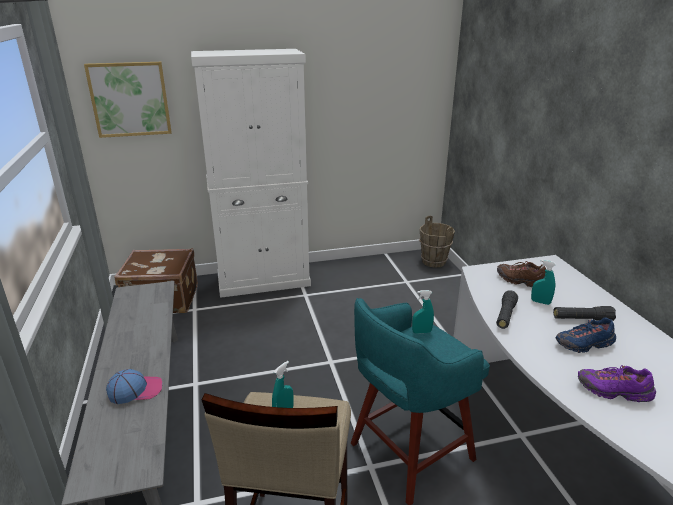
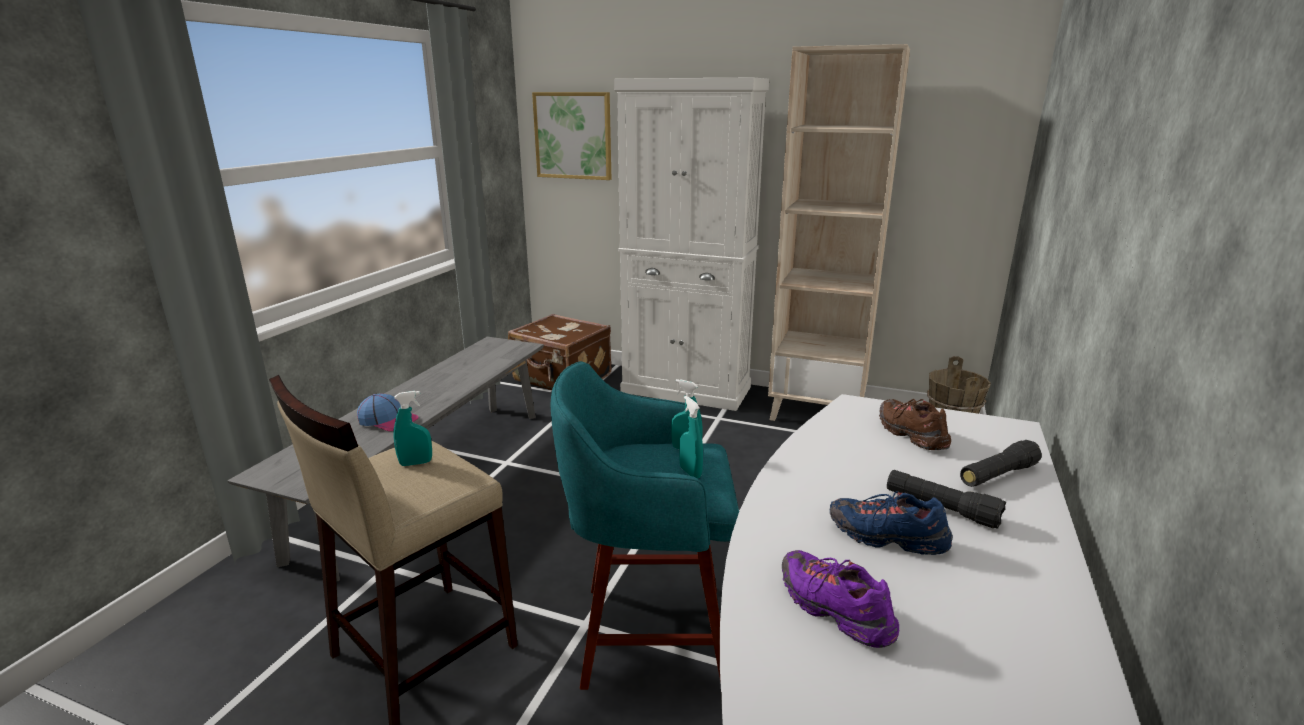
camera: 35 degrees right, 5 degrees down
black flashlight [496,291,518,329] -> black flashlight moved to [960,440,1042,487]
turquoise spray bottle [531,259,556,305] -> turquoise spray bottle moved to [679,396,703,479]
none -> beige bookcase [768,44,910,421]

